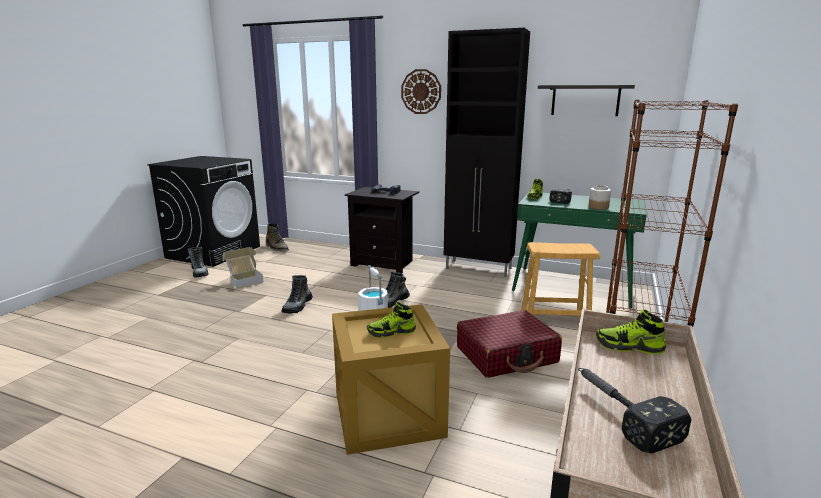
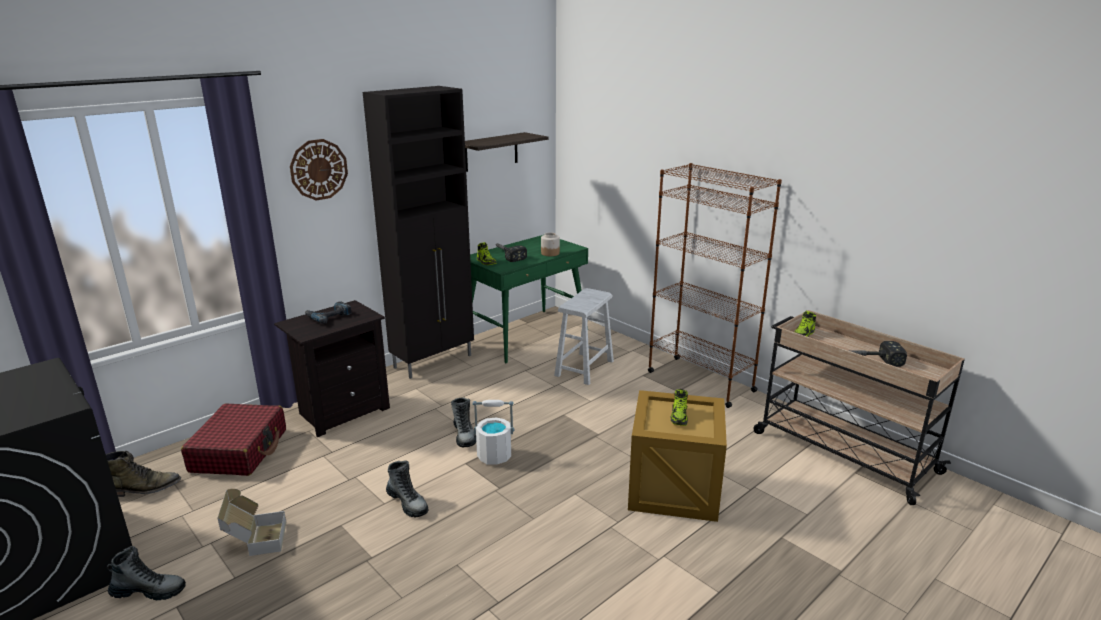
camera: 65 degrees left, 5 degrees up
red suitcase [457,310,562,378] -> red suitcase moved to [181,403,286,476]
brown stool [521,242,600,318] -> white stool [554,288,614,385]

